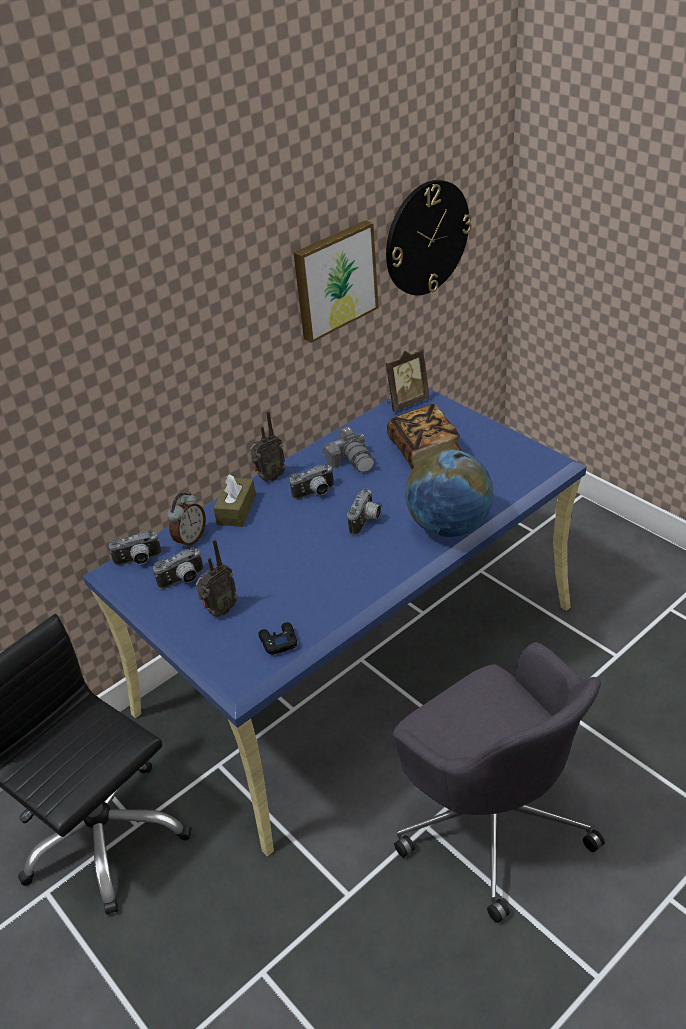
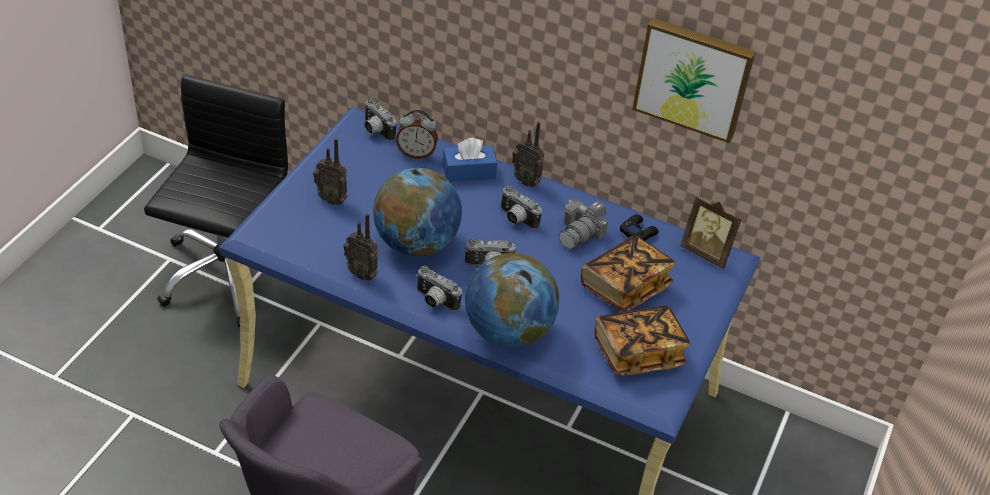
camera: 60 degrees right, 5 degrees up
camera [153,548,204,589] -> camera moved to [416,266,462,311]
brown tissue box [213,474,256,527] -> blue tissue box [443,137,497,182]
black game controller [258,622,297,655] -> black game controller moved to [620,214,659,241]
wall clock [386,180,472,295] -> none
none -> radio [344,213,378,281]
none -> globe [373,168,462,256]
none -> book [595,305,691,376]

